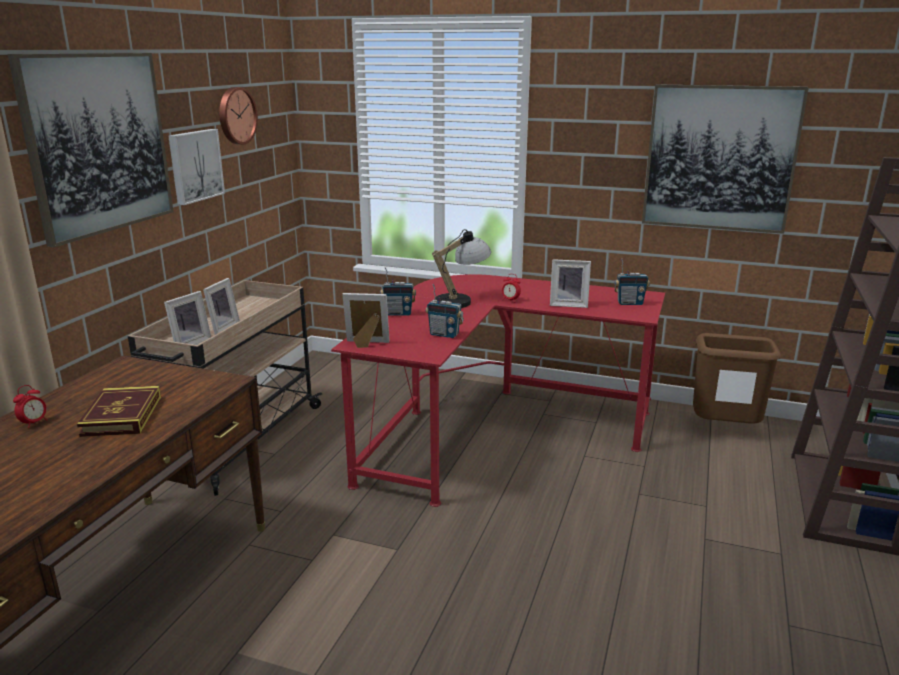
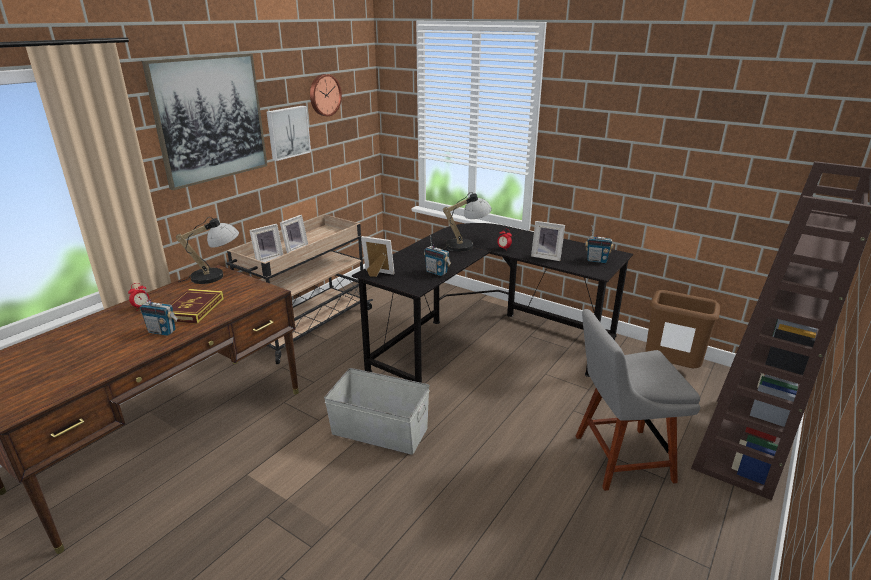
camera: 15 degrees right, 5 degrees up
red desk [331,274,665,507] -> black desk [352,223,633,383]
radio [380,267,416,316] -> radio moved to [140,288,178,336]
picture [642,85,809,234] -> none
none -> table lamp [176,217,239,284]
none -> grey storage box [324,368,430,455]
none -> grey chair [576,309,700,491]

